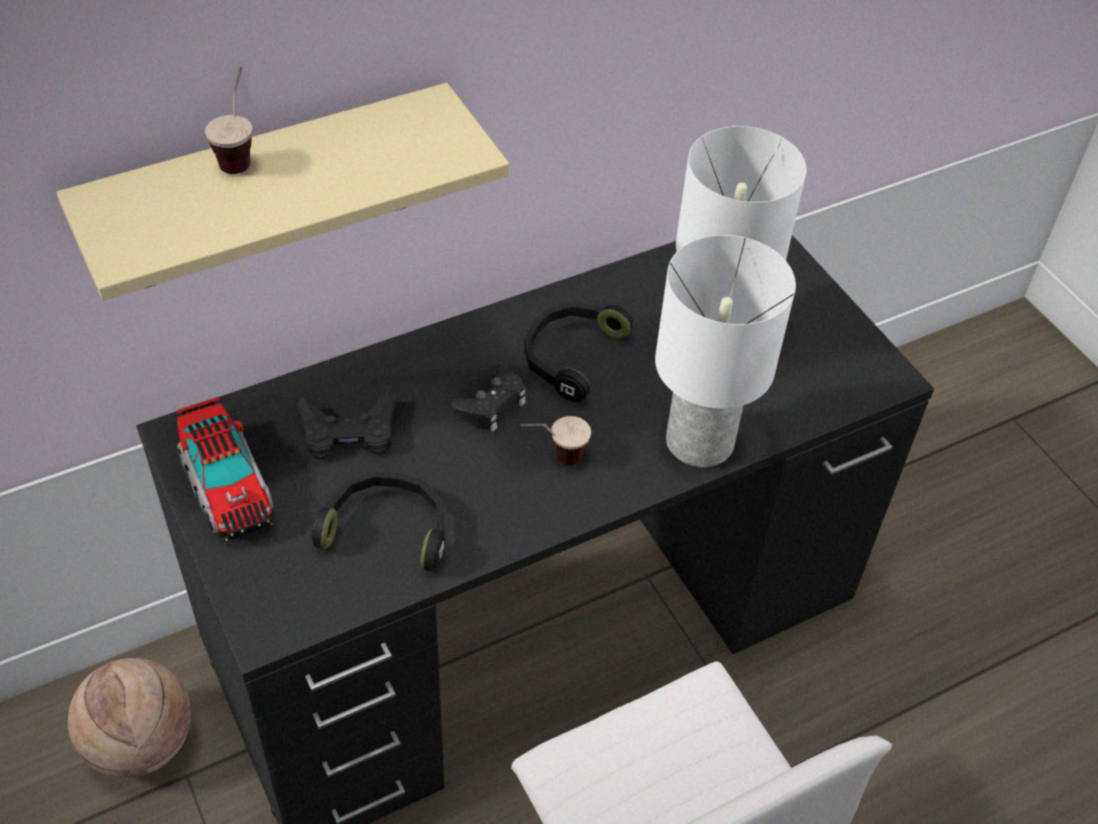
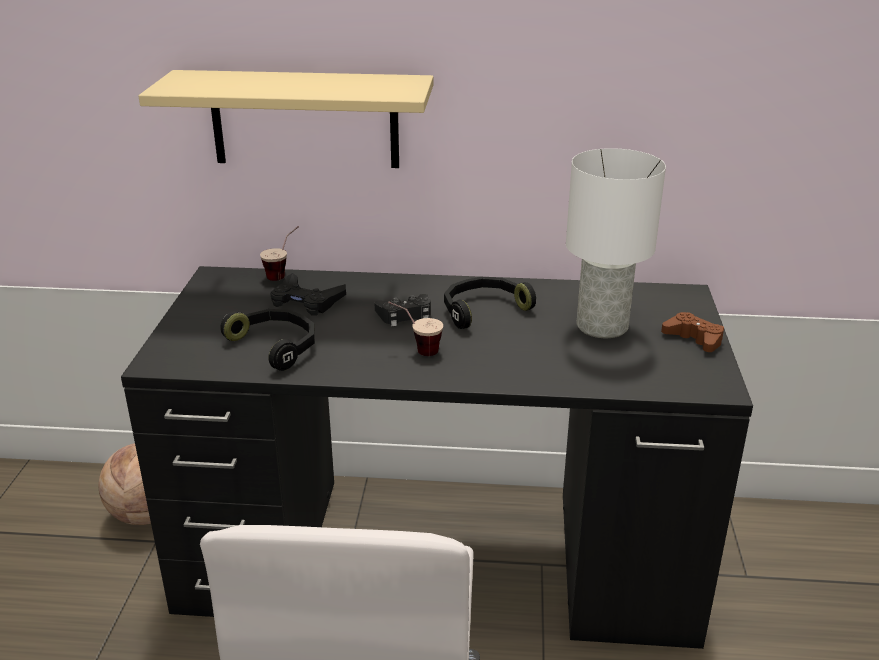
camera: 35 degrees right, 20 degrees down
toy truck [176,397,273,541] -> none
cup [205,66,252,174] -> cup moved to [260,226,299,281]
white table lamp [655,235,796,467] -> none
none -> brown game controller [661,312,724,352]

